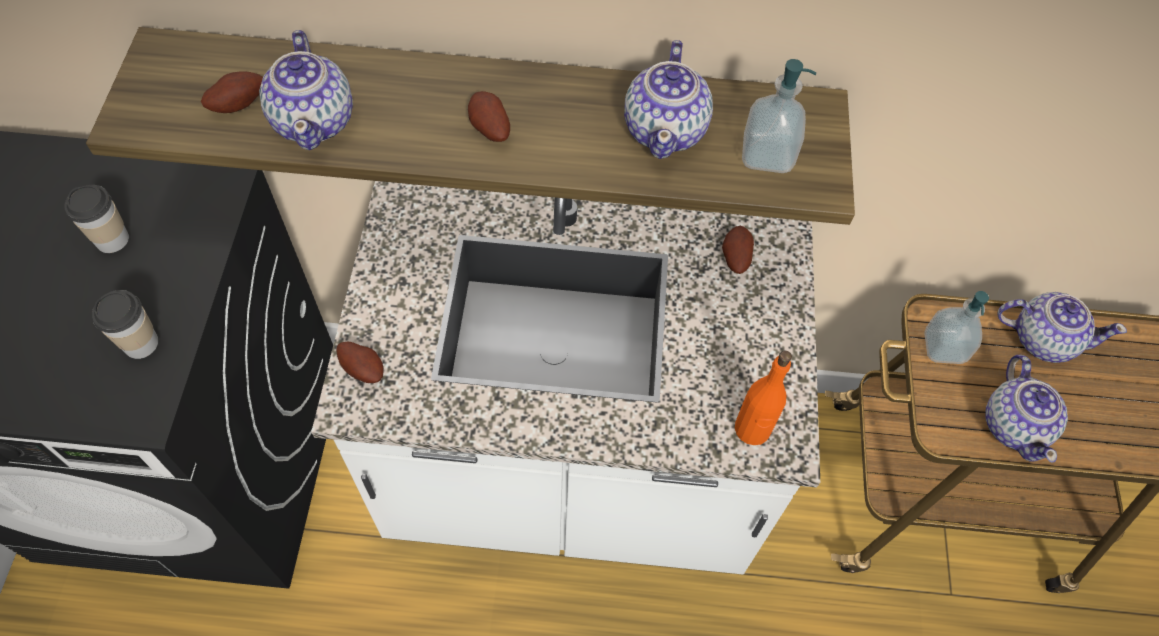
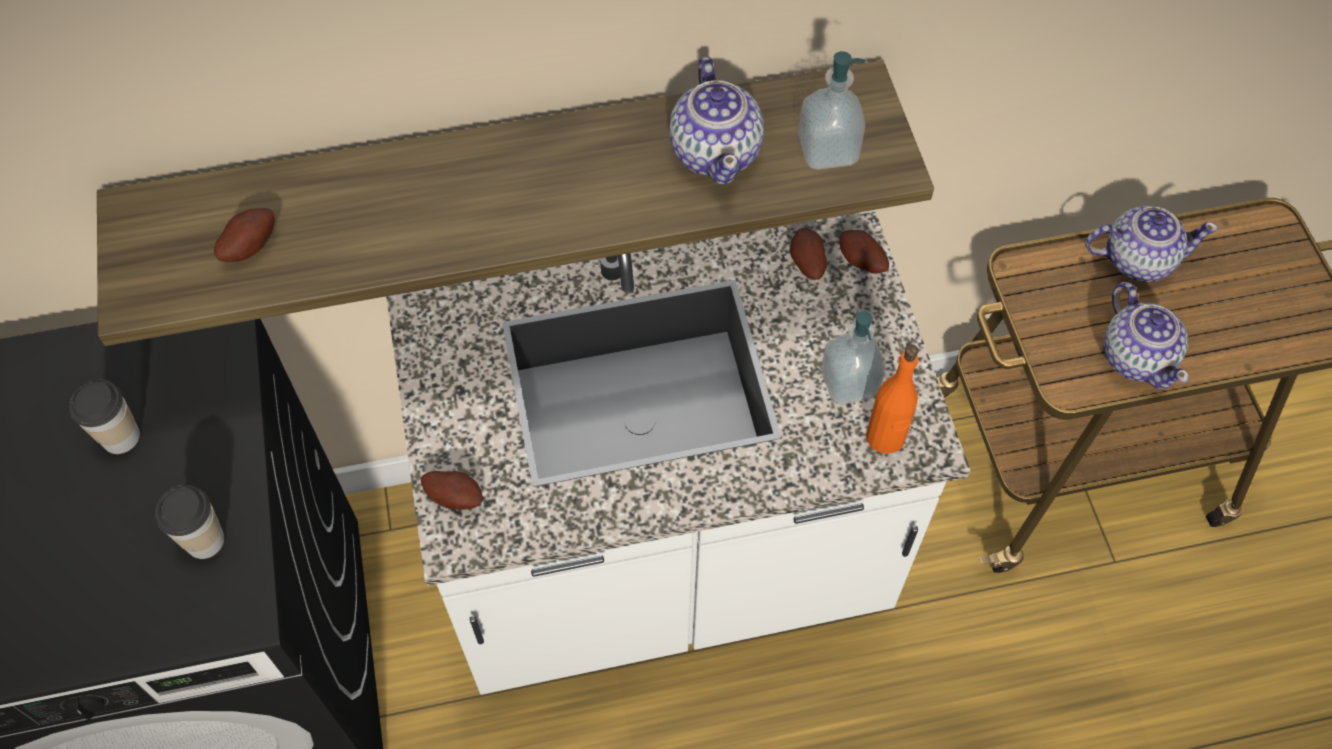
camera: 15 degrees left, 0 degrees up
teapot [259,30,353,150] -> none
potato [468,91,510,142] -> potato moved to [839,230,889,273]
soap dispenser [924,291,989,364] -> soap dispenser moved to [821,311,885,405]

